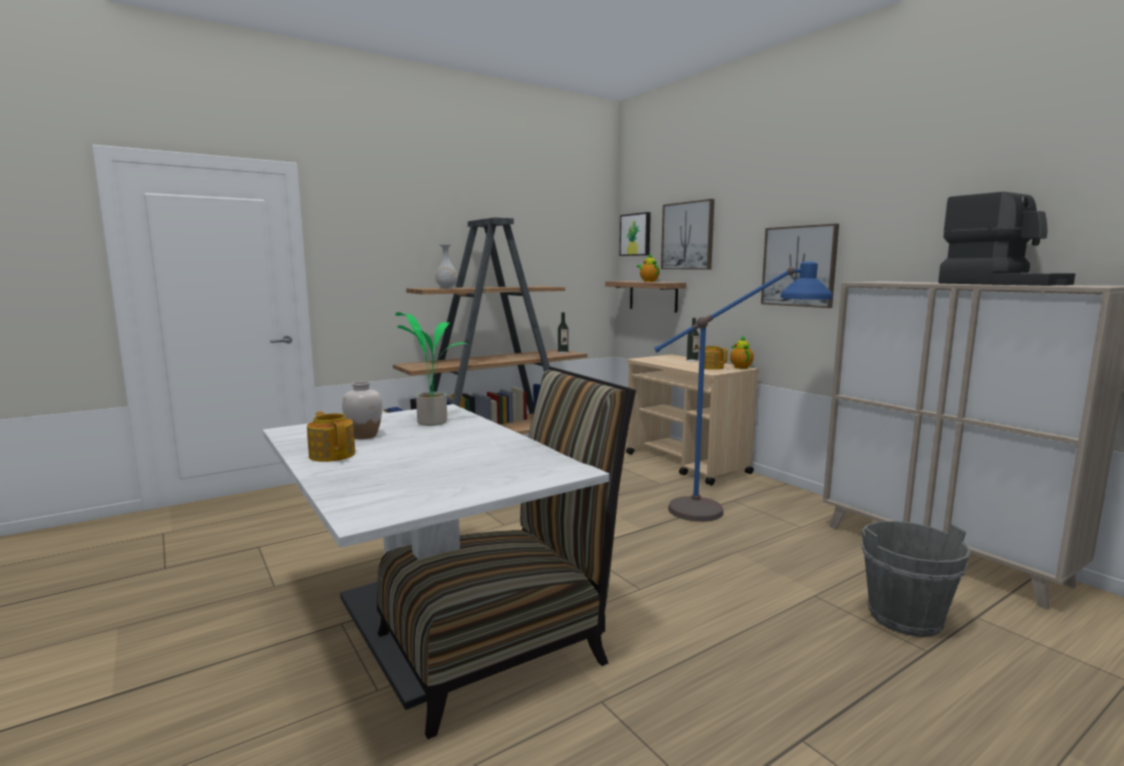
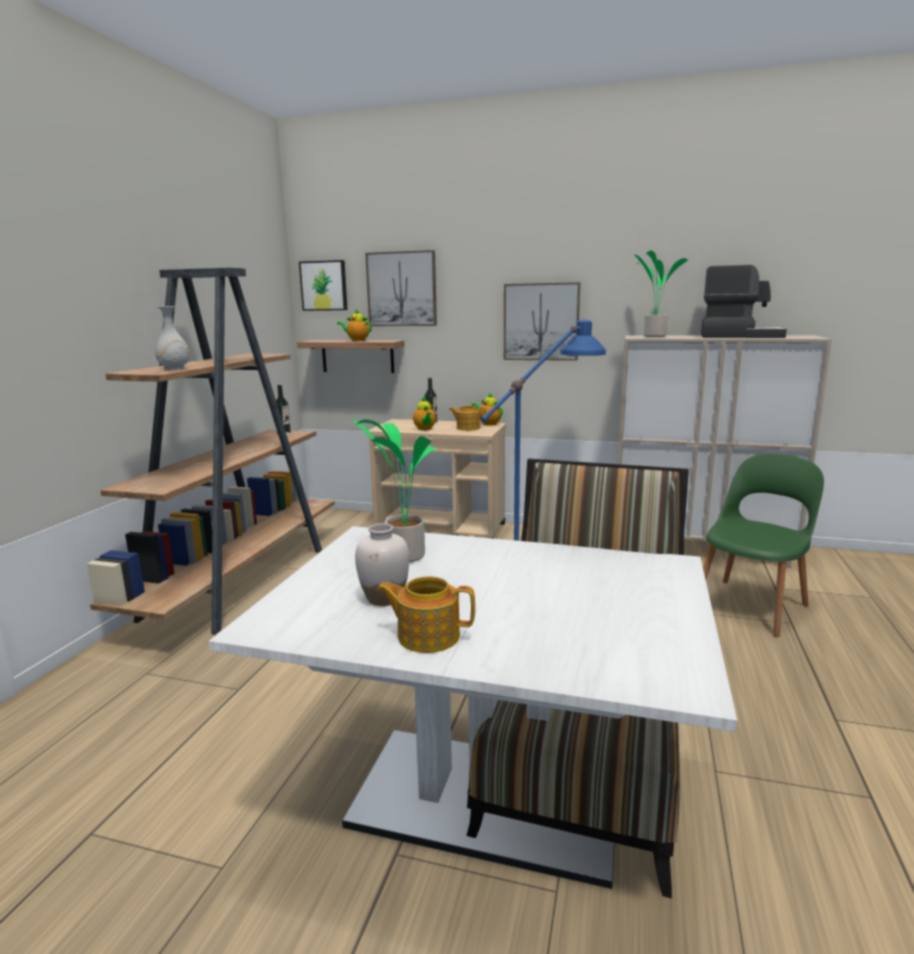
camera: 40 degrees left, 5 degrees up
grey bucket [861,521,971,637] -> green chair [703,454,824,637]
none -> teapot [413,397,436,430]
none -> potted plant [634,251,688,337]

